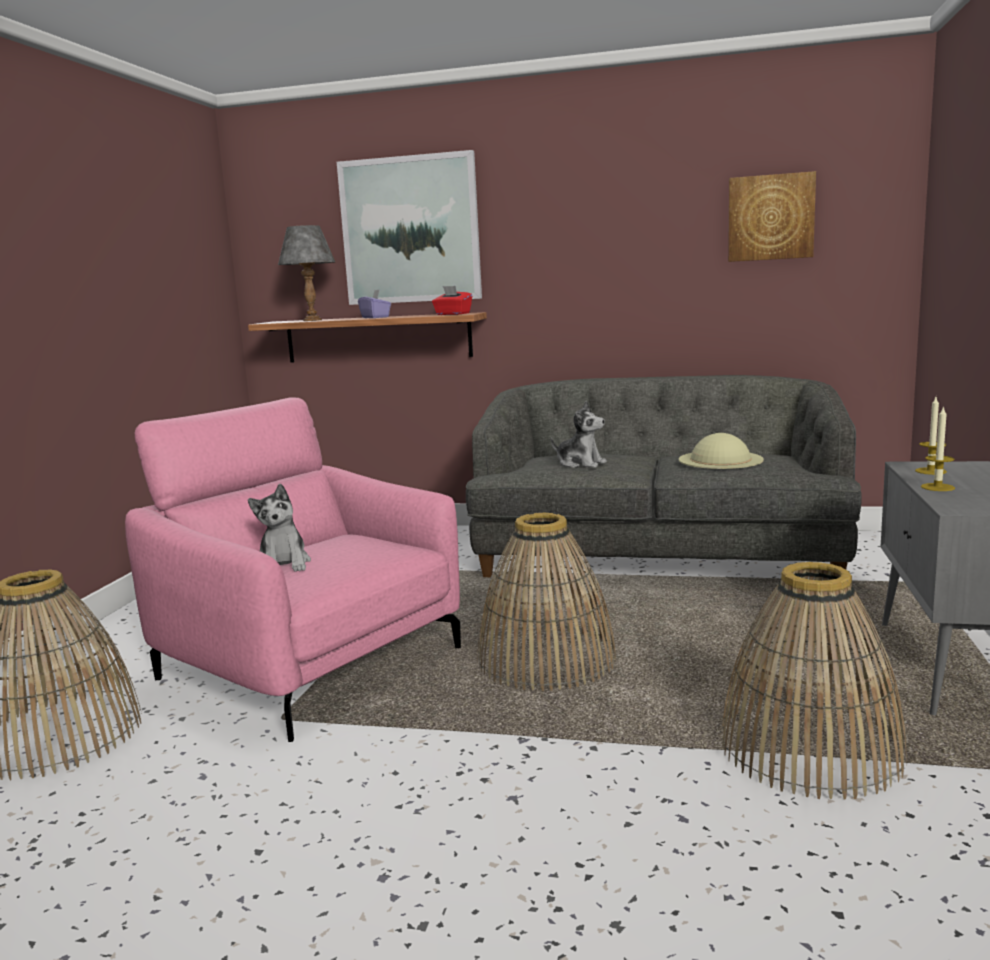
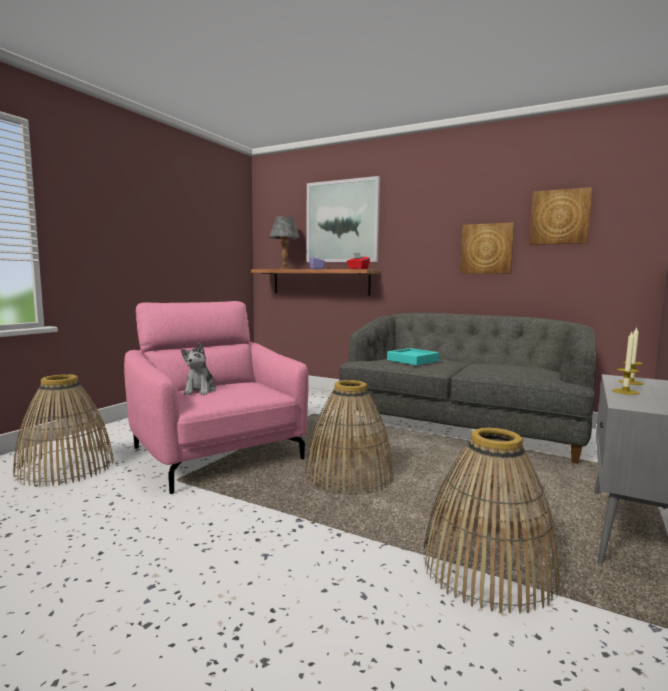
camera: 15 degrees right, 5 degrees down
plush toy [551,401,607,468] -> turquoise tray [387,348,439,365]
beige hat [679,433,764,469] -> none
none -> picture [460,222,514,274]

